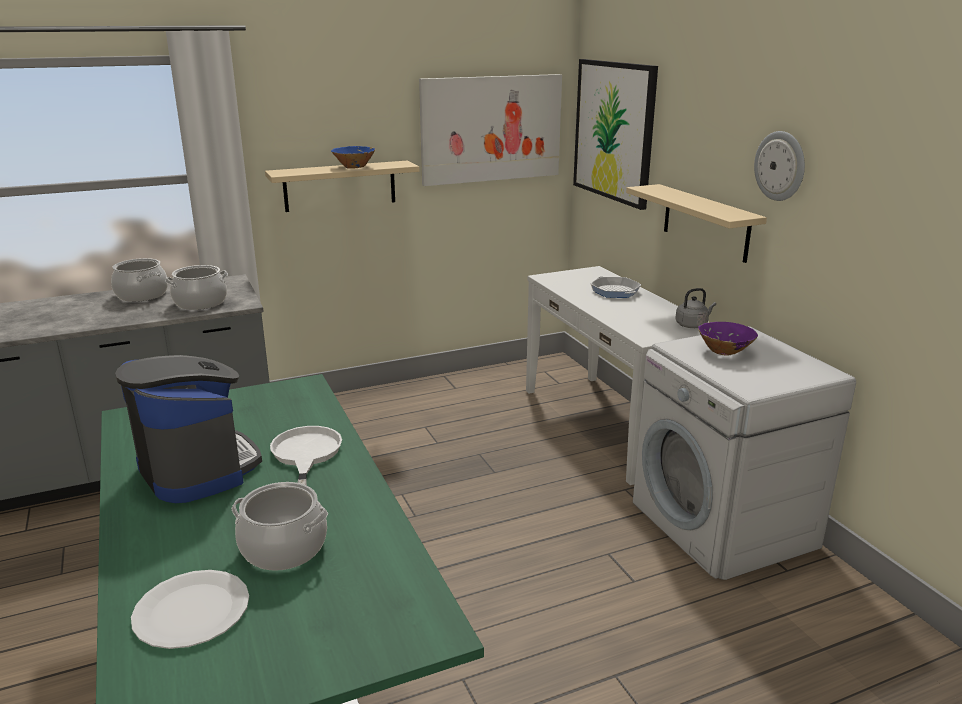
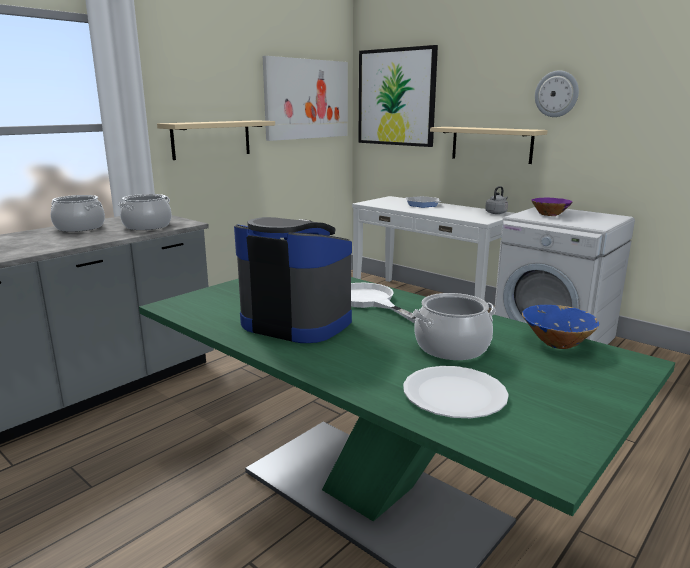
camera: 25 degrees left, 5 degrees down
blue bowl [331,146,376,169] -> blue bowl moved to [522,305,599,349]

